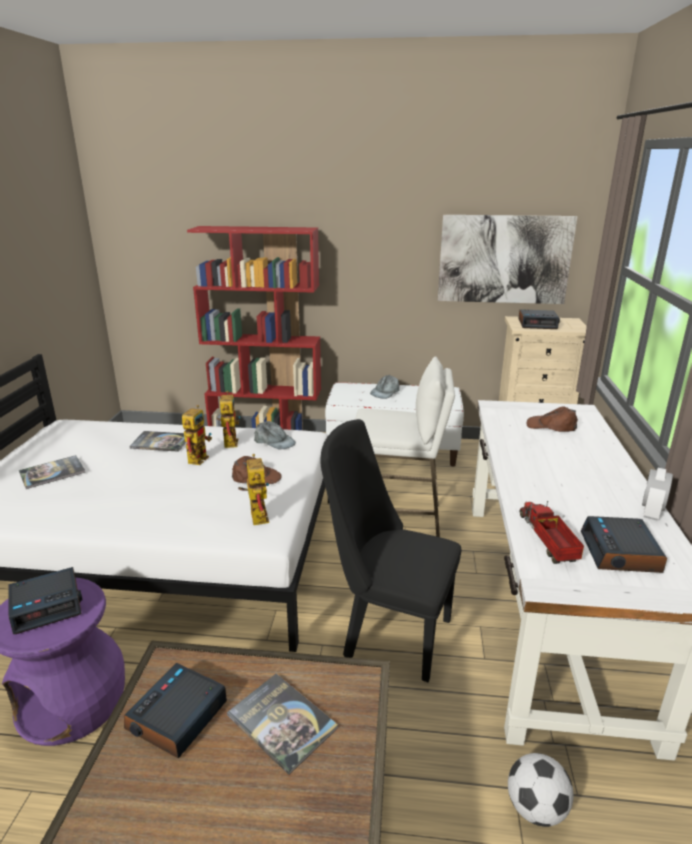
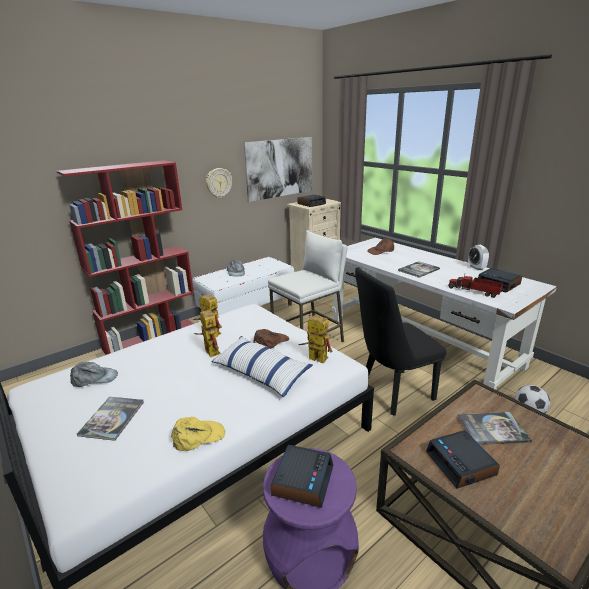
camera: 45 degrees left, 0 degrees up
book [129,431,186,452] -> book moved to [398,261,440,278]
grey cap [254,421,296,450] -> grey cap moved to [70,362,118,387]
none -> yellow cap [171,417,225,451]
none -> wall clock [206,168,232,198]
none -> pillow [211,336,313,397]

